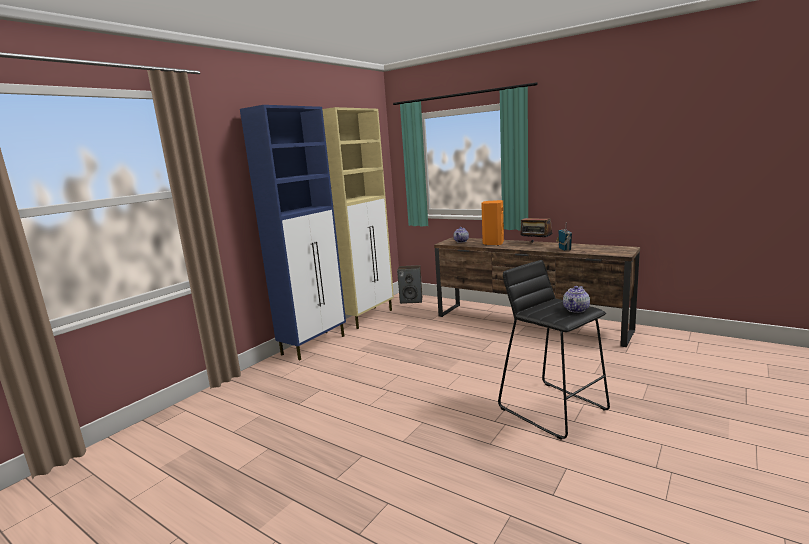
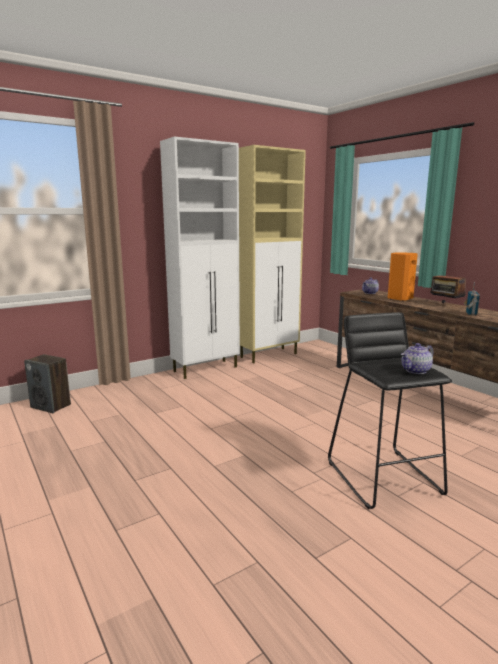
camera: 20 degrees right, 0 degrees up
blue cabinet [240,105,346,360] -> white cabinet [160,136,240,379]
speaker [397,265,422,304] -> speaker moved to [24,354,71,413]

